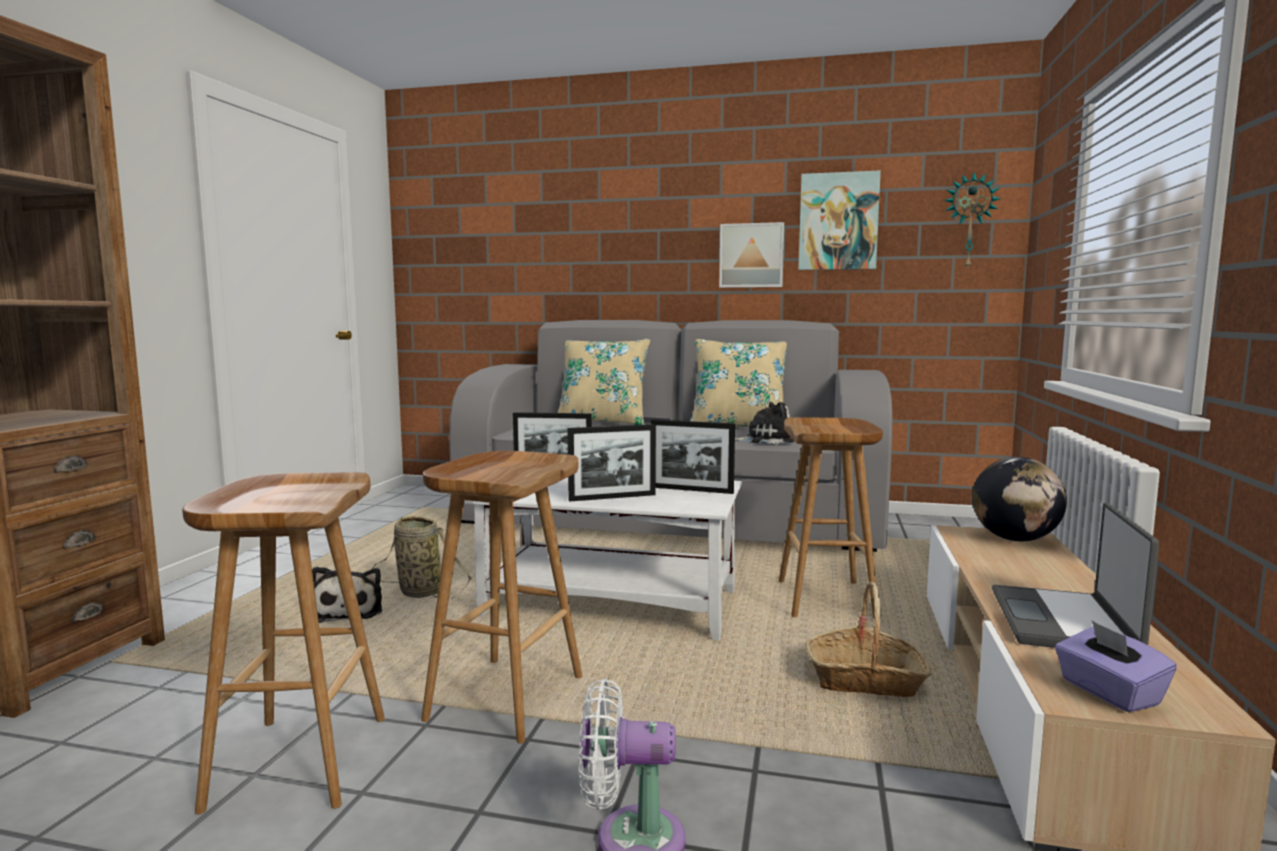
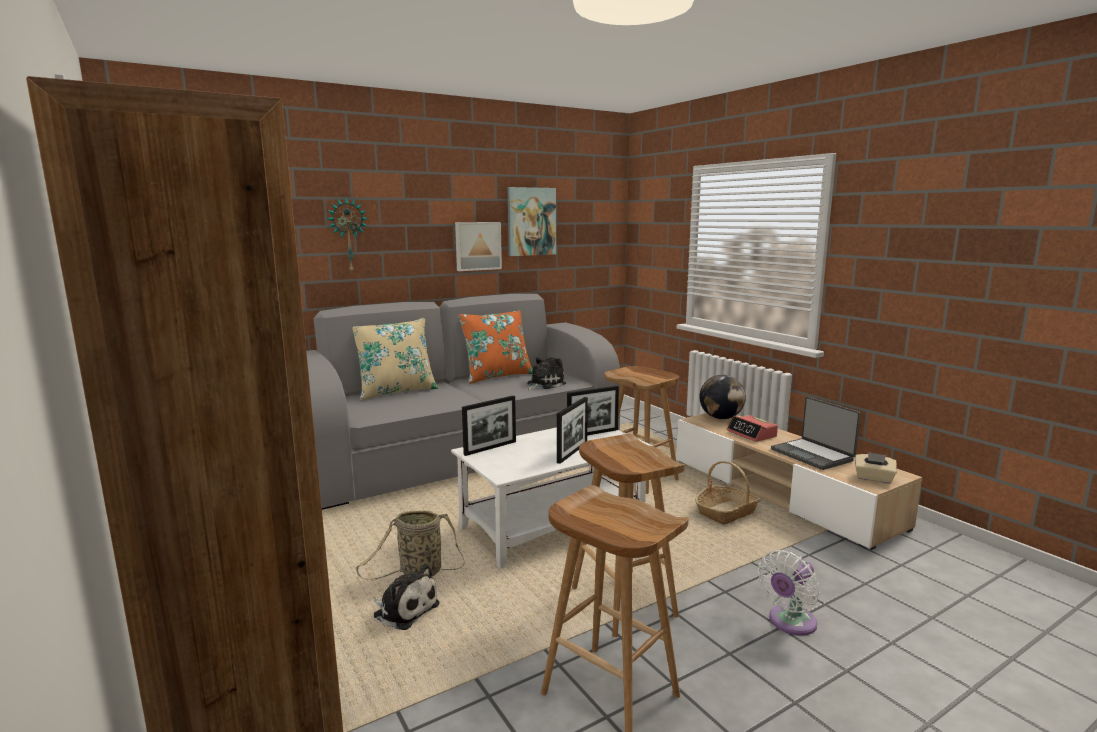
camera: 45 degrees left, 5 degrees up
beige pillow [690,339,787,427] -> orange pillow [459,311,533,384]
wall clock [944,172,1001,270] -> wall clock moved to [327,197,369,273]
purple tissue box [1055,621,1177,713] -> beige tissue box [855,452,897,484]
none -> alarm clock [727,415,778,442]

